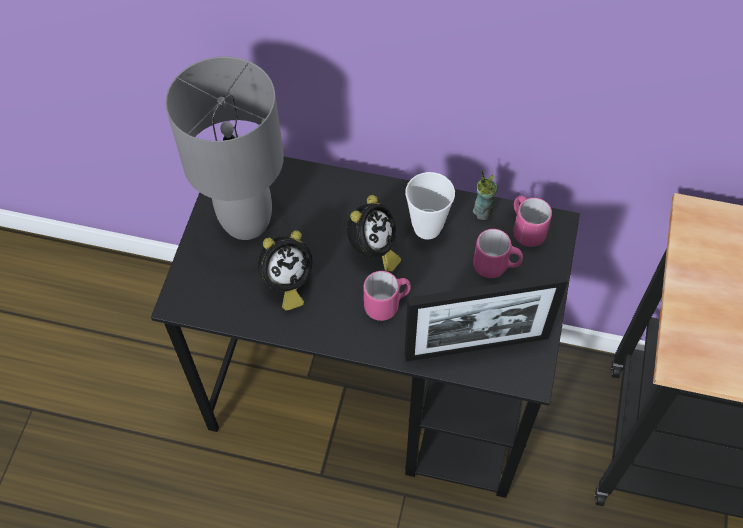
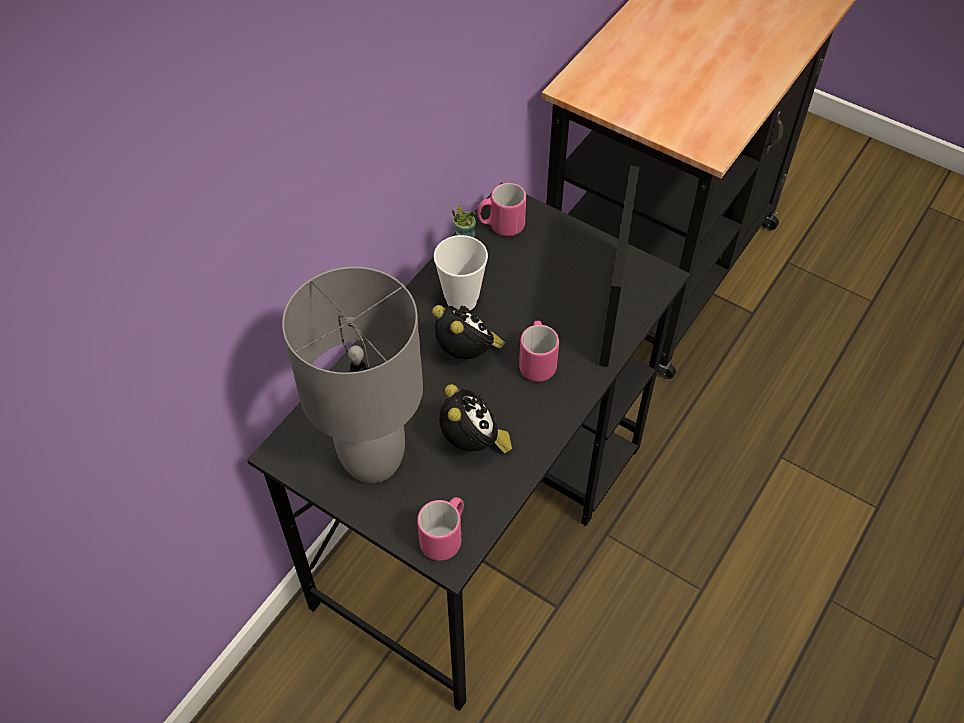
camera: 70 degrees left, 5 degrees down
pink mug [473,229,523,278] -> pink mug moved to [417,497,464,561]

